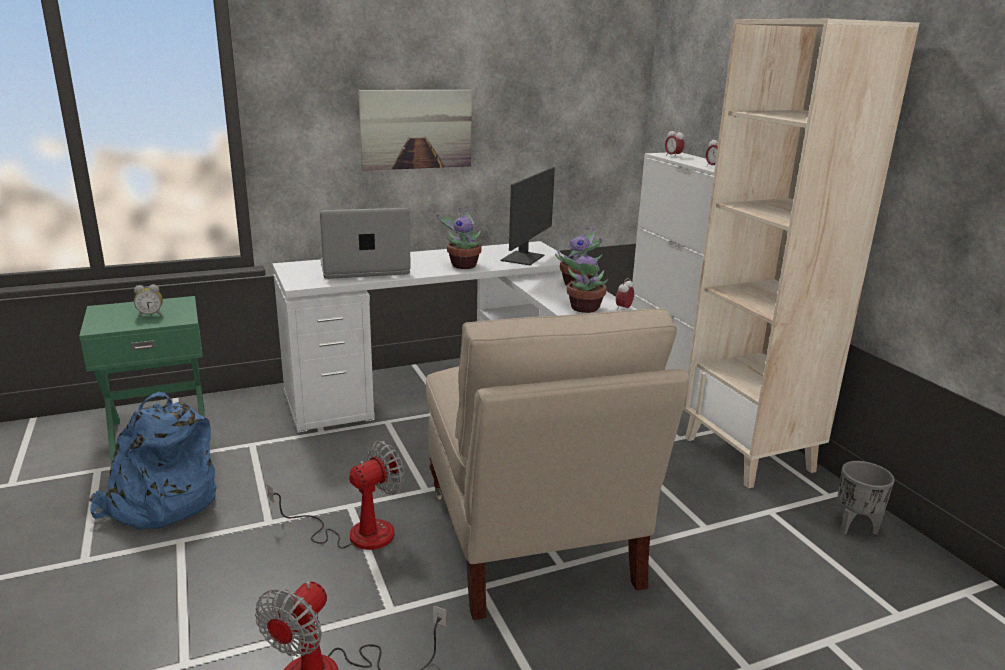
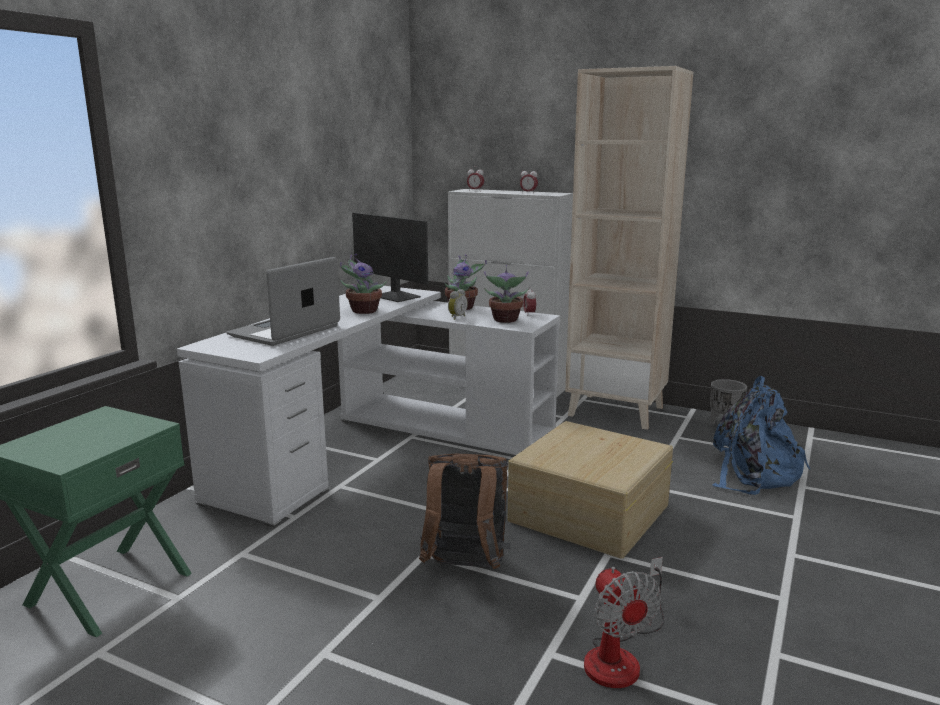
camera: 40 degrees left, 5 degrees down
blue backpack [89,392,217,530] -> blue backpack moved to [712,376,810,495]
alarm clock [134,284,163,317] -> alarm clock moved to [448,289,468,320]
fan [267,441,405,550] -> brown backpack [419,454,510,569]
picture [358,90,472,171] -> none
beige chair [426,308,689,620] -> beige storage box [508,421,673,559]
monitor [501,167,555,265] -> monitor turned 150 degrees clockwise [352,213,428,302]

